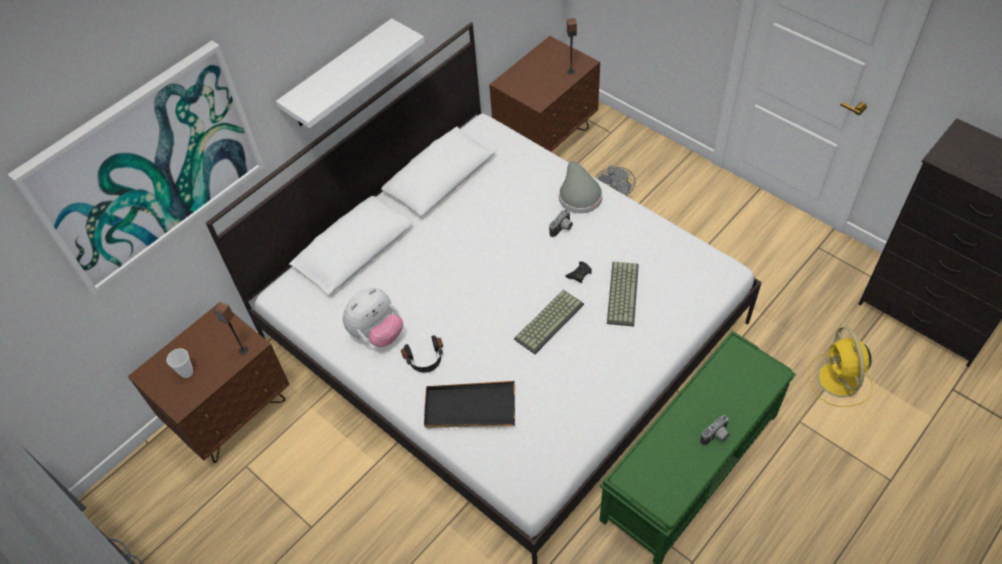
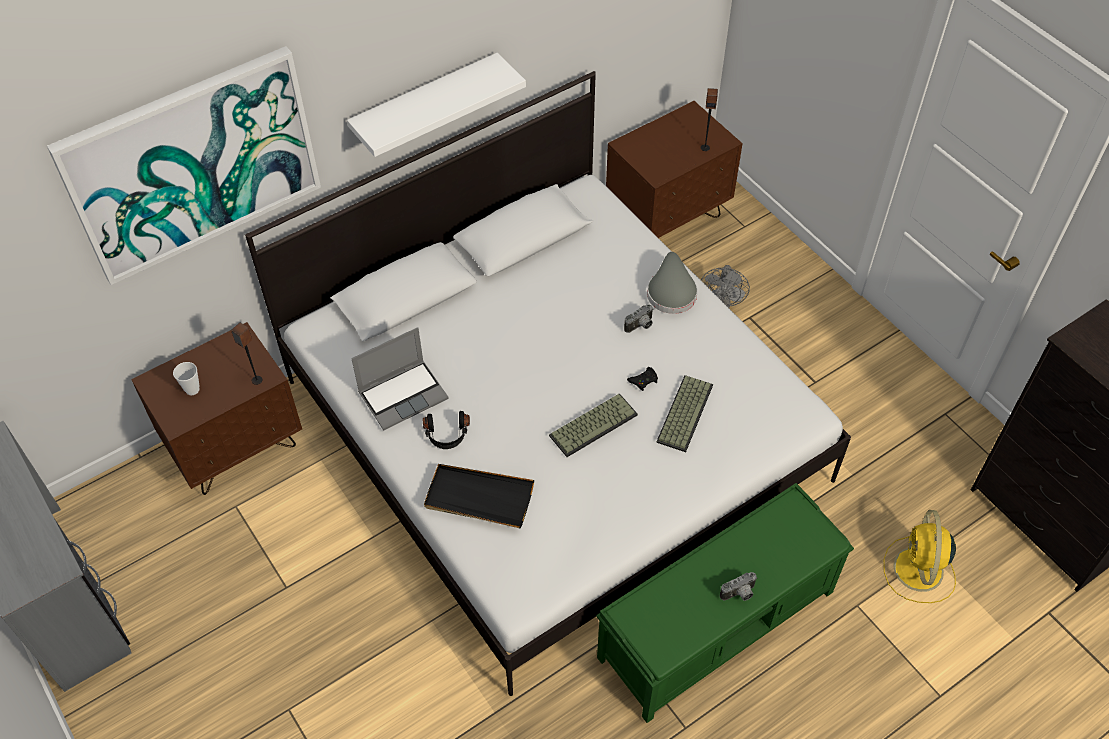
camera: 10 degrees right, 0 degrees up
plush toy [343,288,403,347] -> laptop [351,327,449,430]

